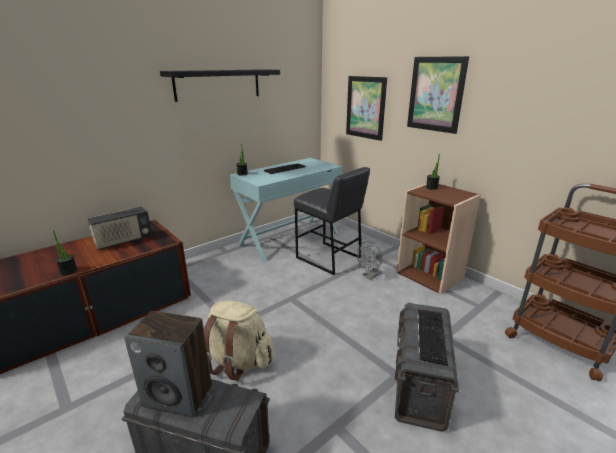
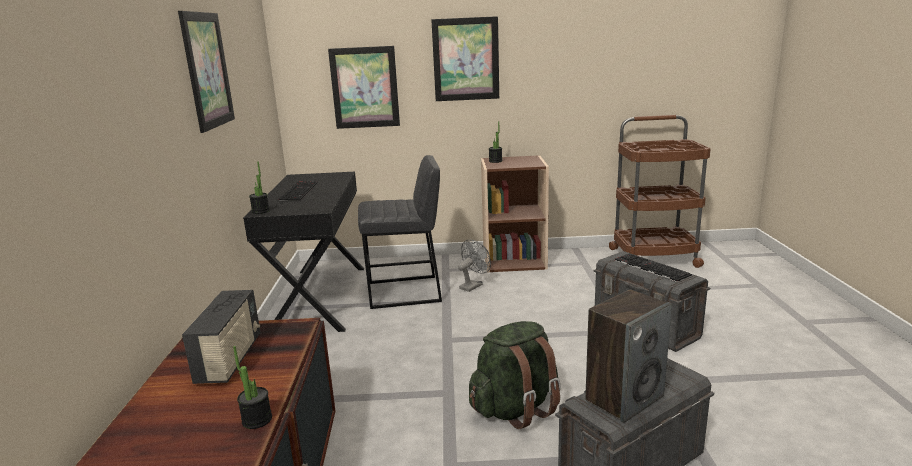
camera: 50 degrees left, 5 degrees down
black shelf [160,69,280,102] -> picture [178,11,235,133]
beige backpack [204,300,274,381] -> green backpack [469,321,561,429]
turquoise desk [230,158,342,263] -> black desk [243,172,364,332]
grey fan [357,241,382,280] -> grey fan turned 135 degrees counterclockwise [458,240,491,292]

